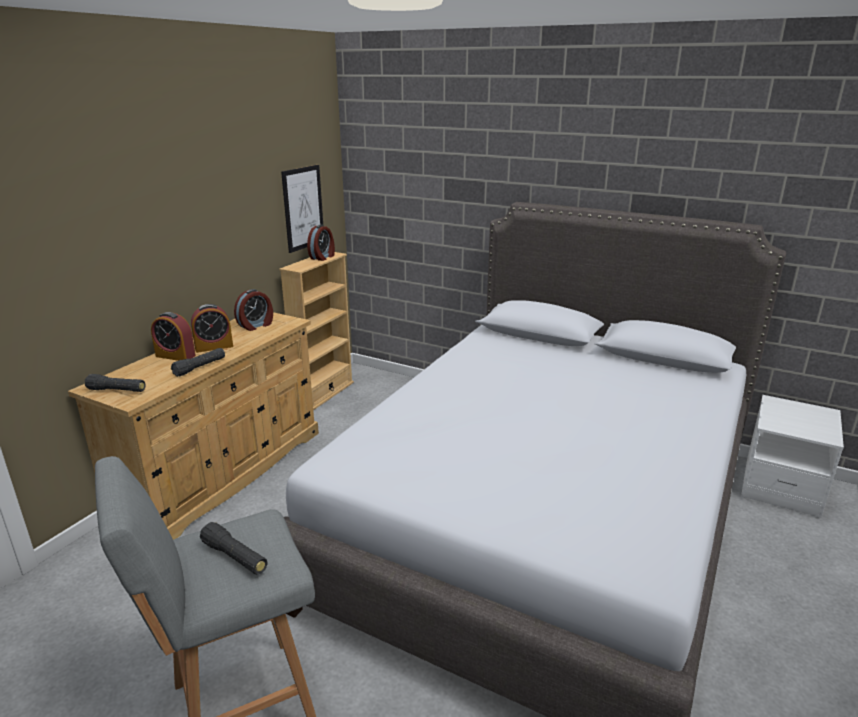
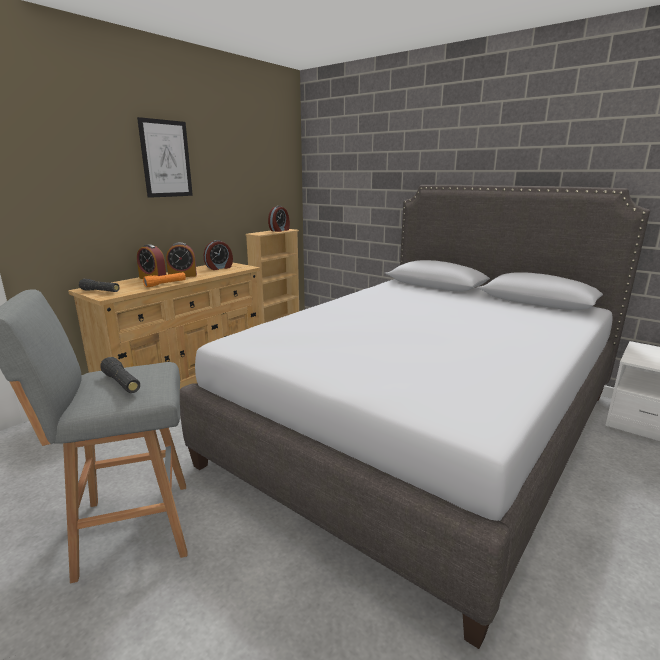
camera: 10 degrees right, 5 degrees down
black flashlight [171,348,225,377] -> orange flashlight [143,272,186,287]
picture [281,165,323,253] -> picture moved to [137,117,193,198]

